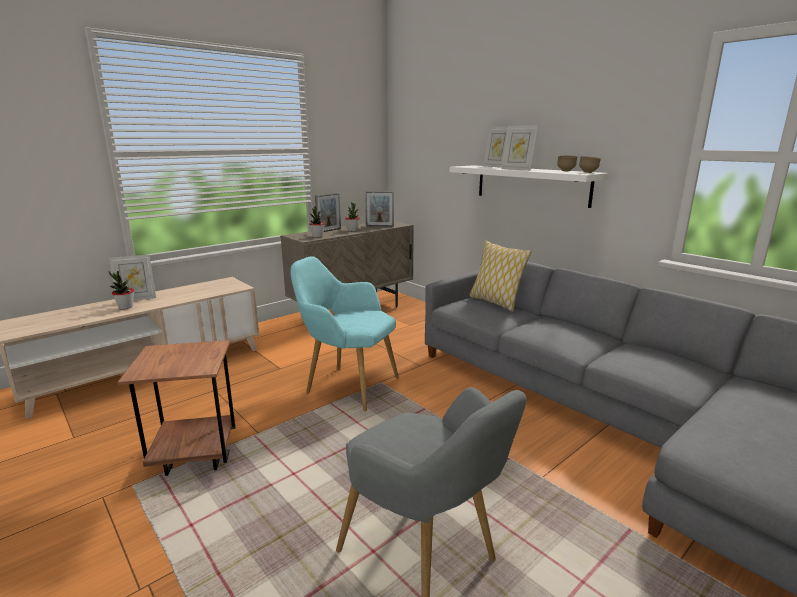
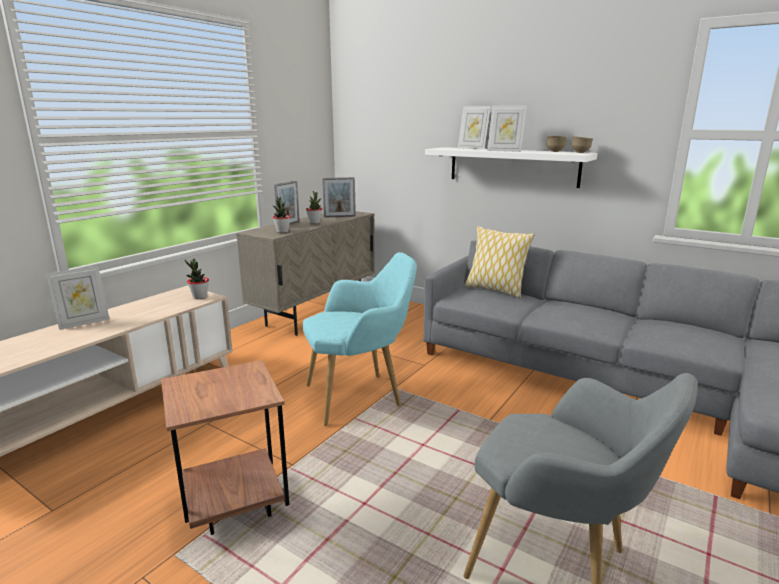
camera: 15 degrees left, 0 degrees up
potted plant [109,271,134,309] -> potted plant moved to [185,259,209,299]
turquoise armchair [290,256,399,411] -> turquoise armchair turned 150 degrees clockwise [303,252,417,426]

